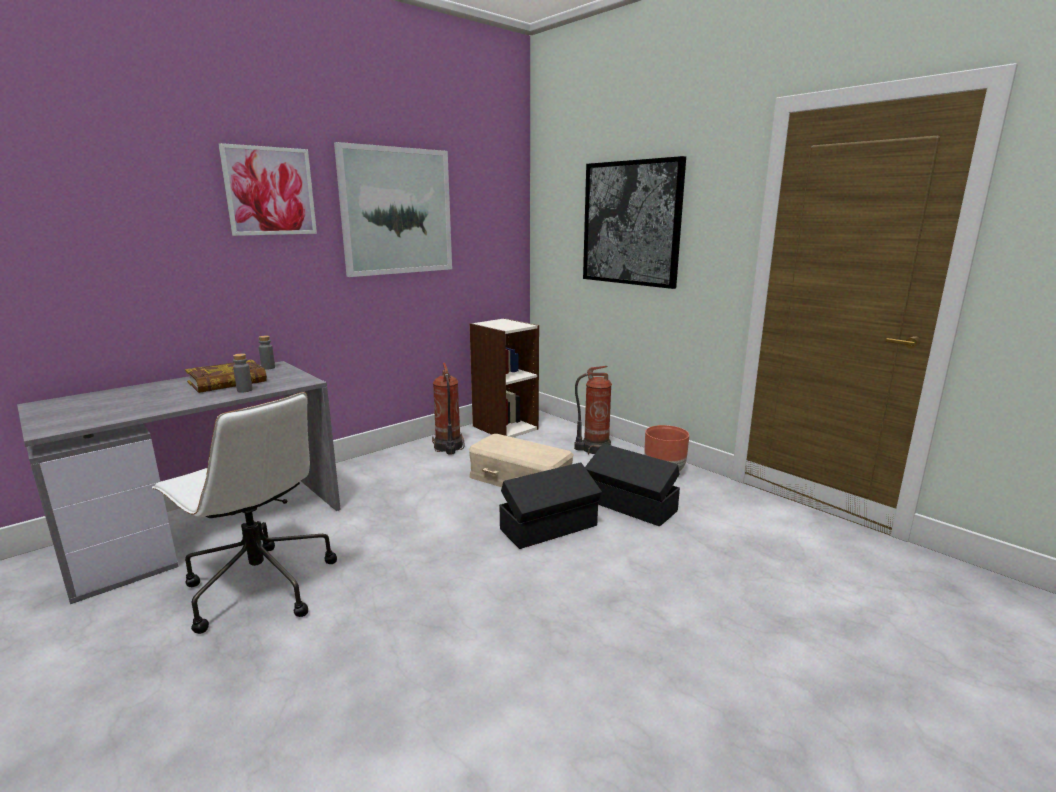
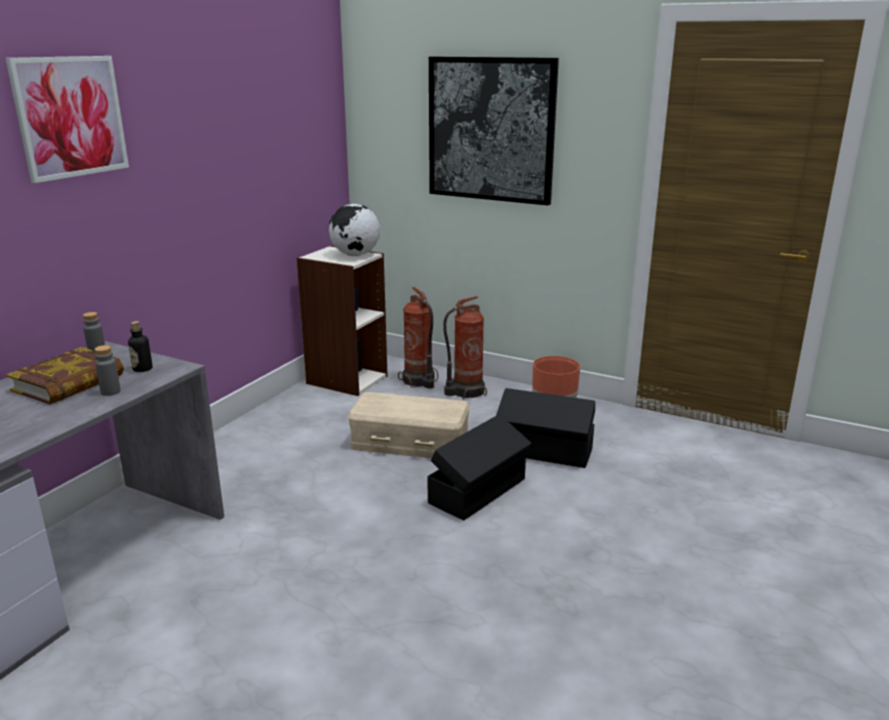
camera: 20 degrees left, 5 degrees up
white office chair [152,392,337,634] -> none
picture [334,142,452,277] -> none
fire extinguisher [432,363,465,455] -> fire extinguisher moved to [398,287,438,389]
none -> bottle [128,321,152,372]
none -> globe [329,204,380,256]

